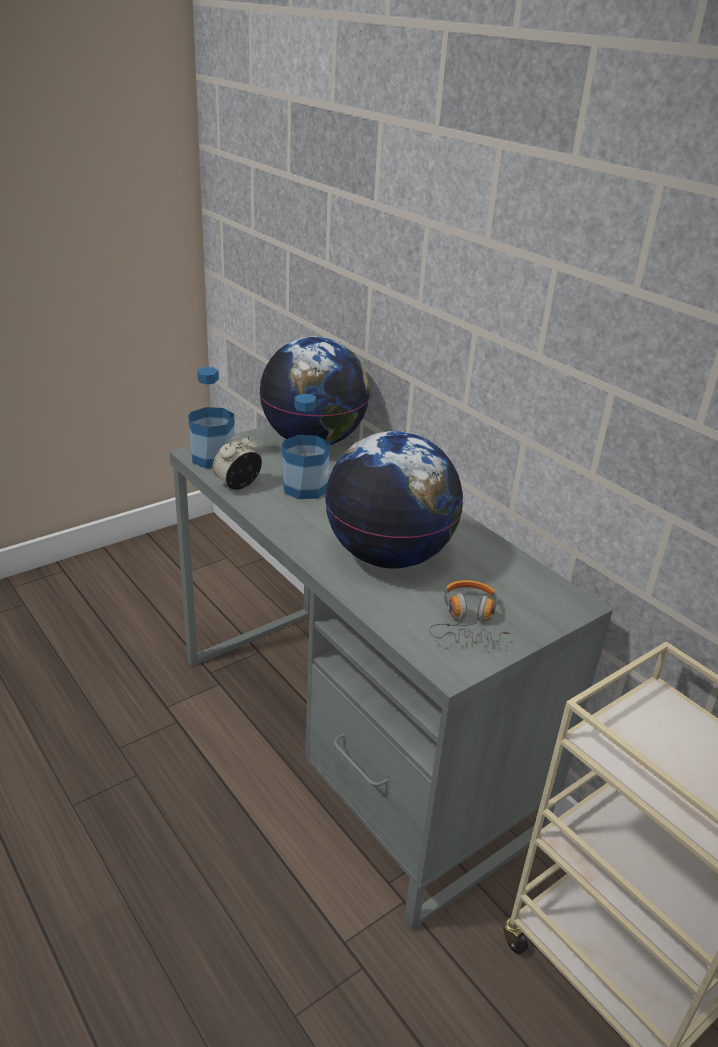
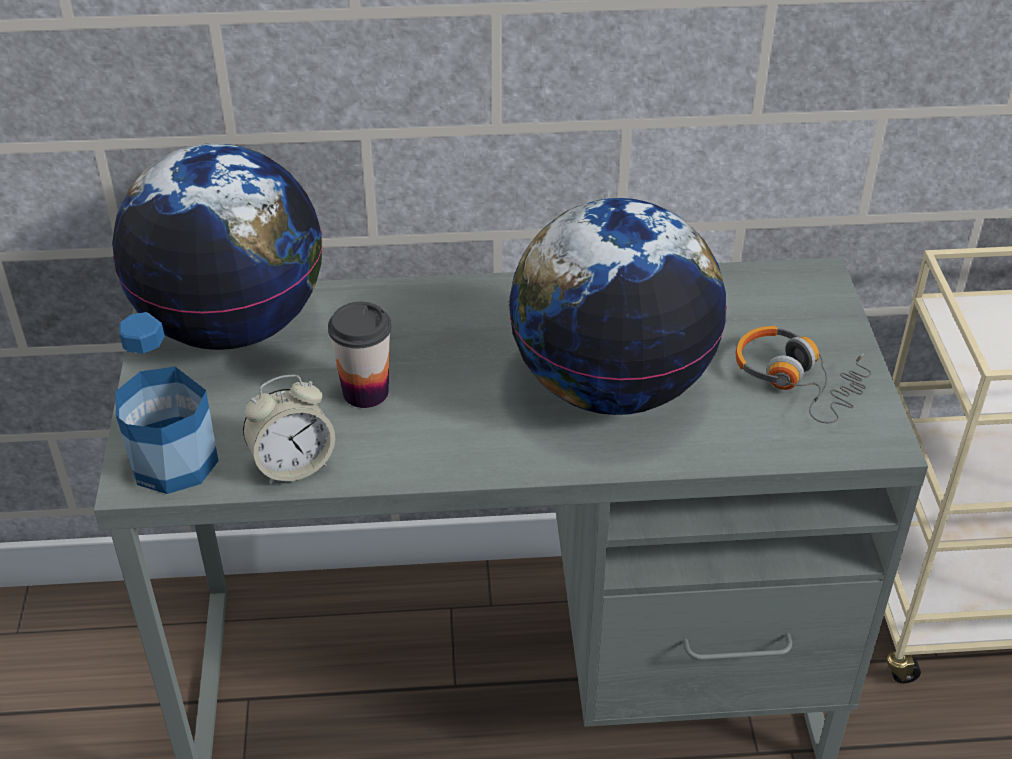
camera: 55 degrees left, 10 degrees up
alarm clock [213,434,262,490] -> alarm clock turned 105 degrees counterclockwise [243,375,335,484]
bottle [282,394,329,499] -> cup [328,302,391,408]

